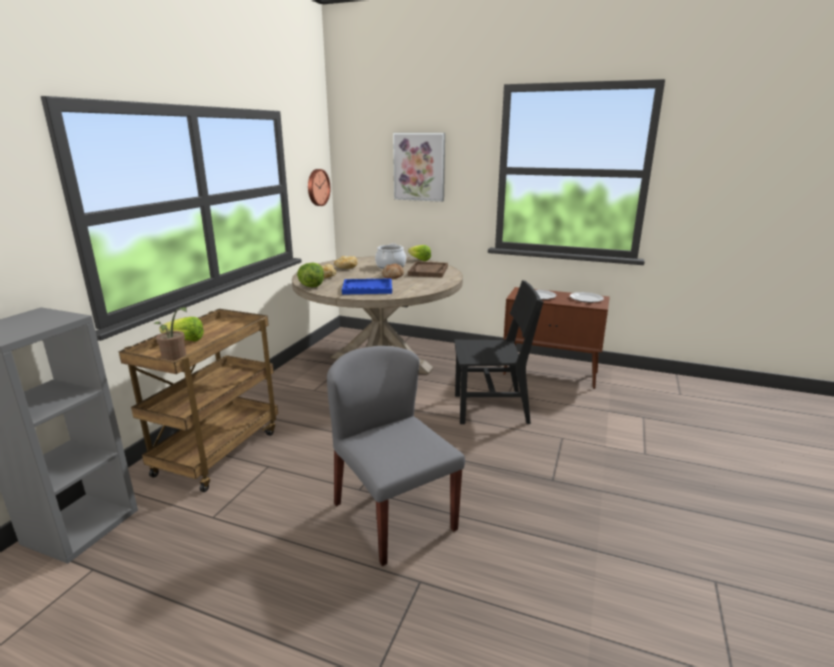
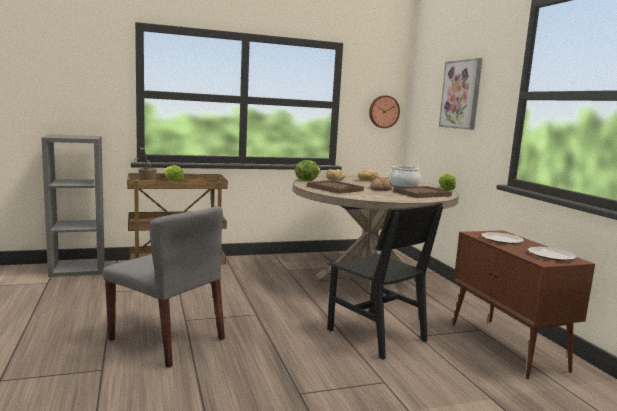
camera: 50 degrees right, 10 degrees down
grey chair [327,346,465,566] -> grey chair turned 105 degrees clockwise [103,206,225,368]
blue tray [342,278,392,295] -> brown tray [307,180,364,194]

